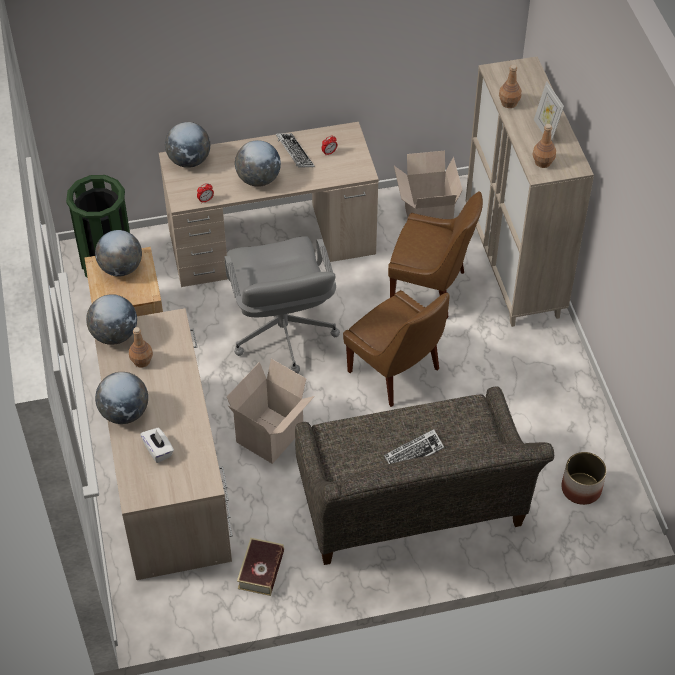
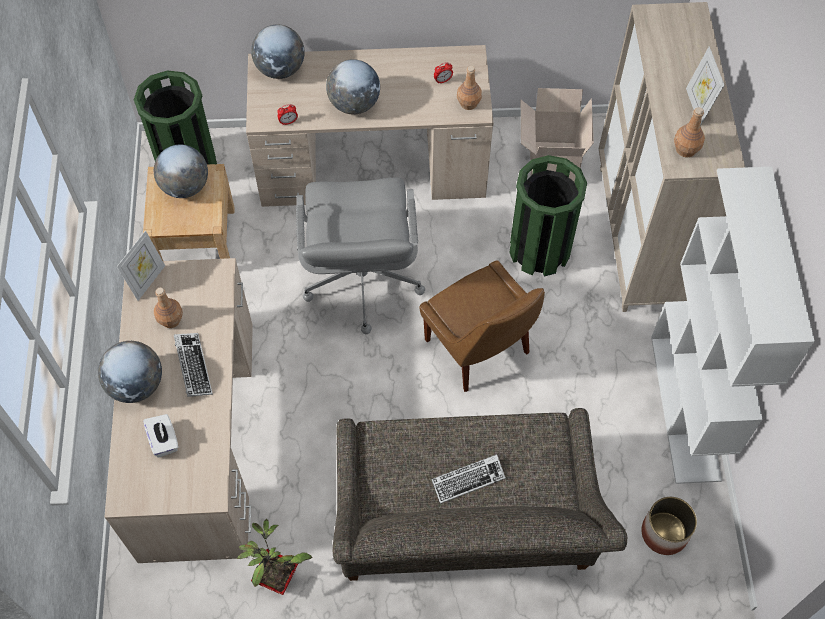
camera: 10 degrees right, 10 degrees up
globe [86,294,137,345] -> picture frame [117,231,165,301]
cardboard box [227,359,315,464] -> none
book [237,538,284,596] -> potted plant [237,519,313,595]
keyboard [276,133,315,168] -> keyboard moved to [174,333,213,397]
brown chair [388,191,483,318] -> green trash can [509,155,587,276]
brown bottle [499,64,522,108] -> brown bottle moved to [457,66,482,110]
none -> white bookcase [651,166,815,484]

